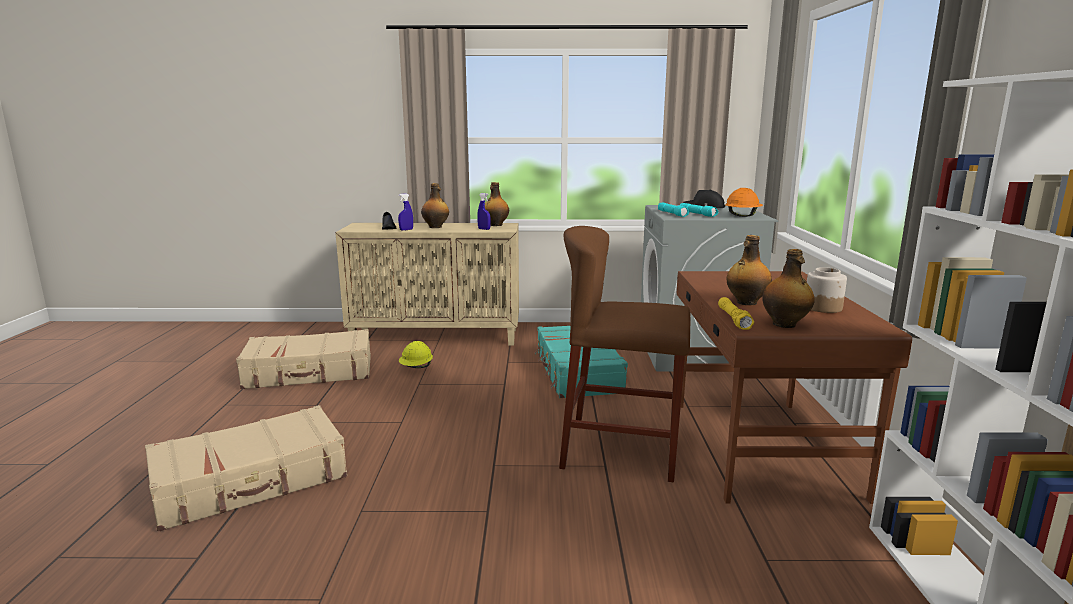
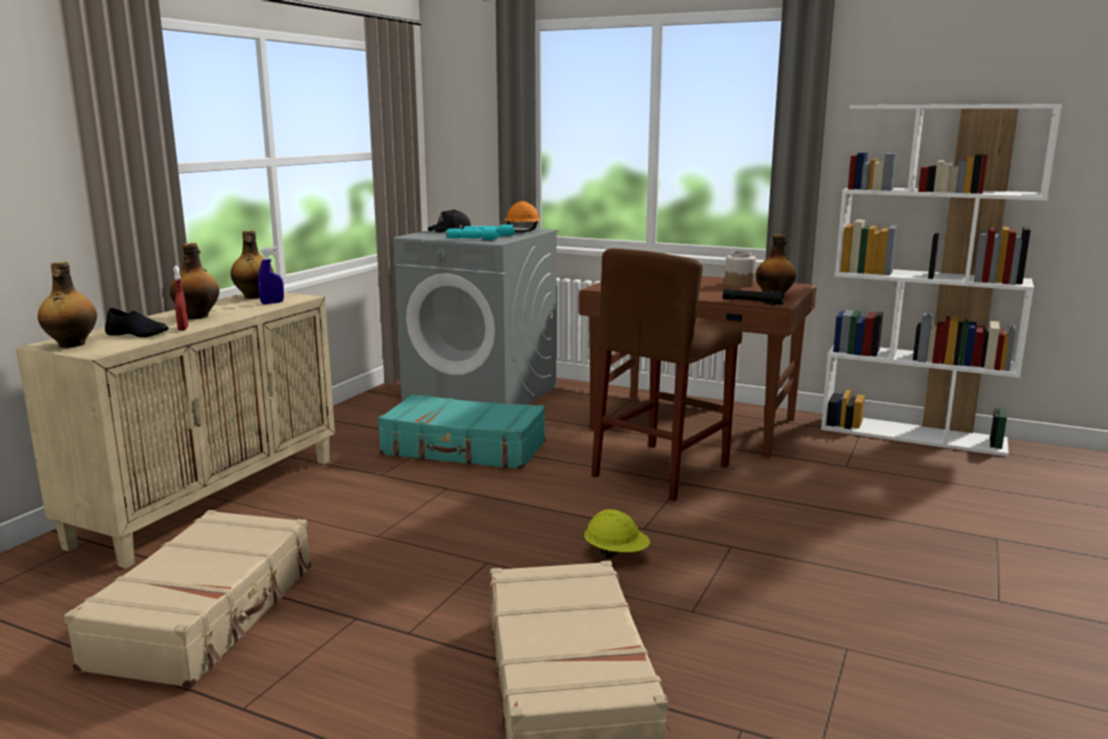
camera: 65 degrees left, 0 degrees up
blue spray bottle [398,193,413,231] -> red spray bottle [173,266,188,331]
yellow hard hat [399,341,433,368] -> yellow hard hat moved to [584,509,650,558]
yellow flashlight [718,297,754,330] -> black flashlight [723,288,784,305]
bottle [727,235,772,305] -> bottle moved to [38,262,97,348]

